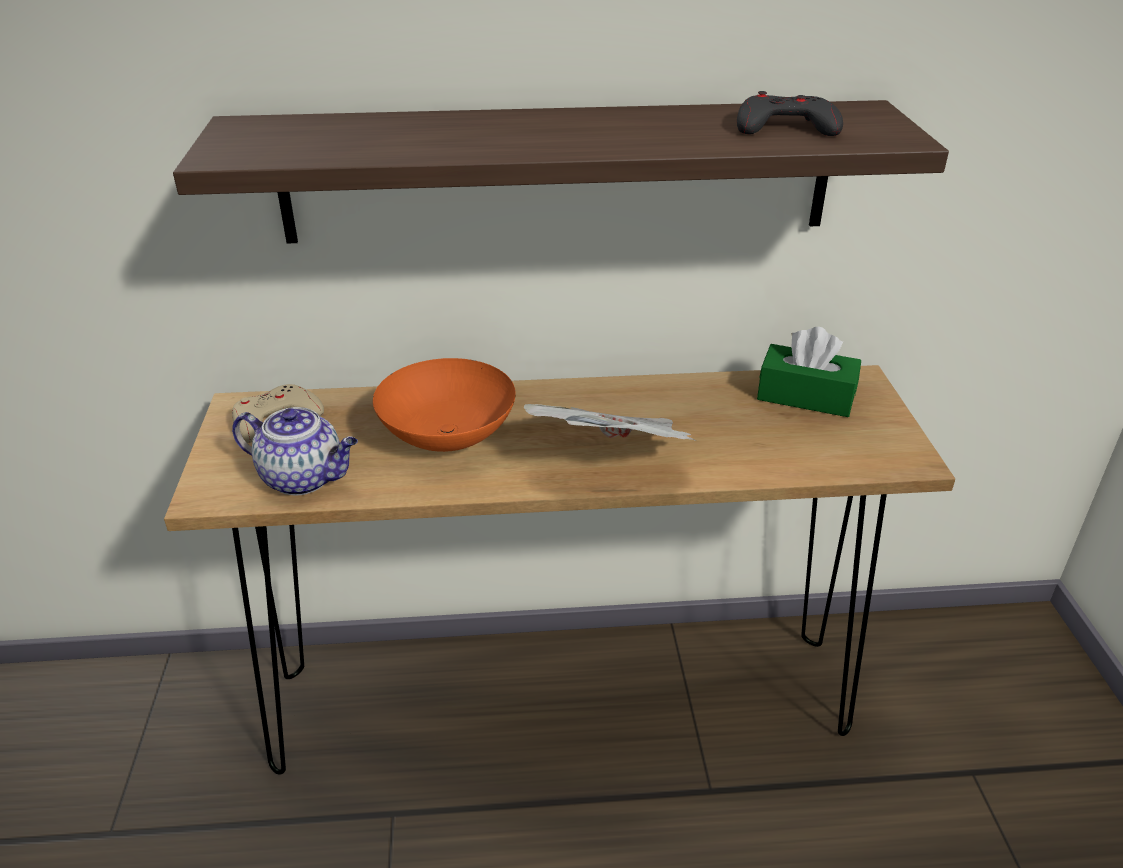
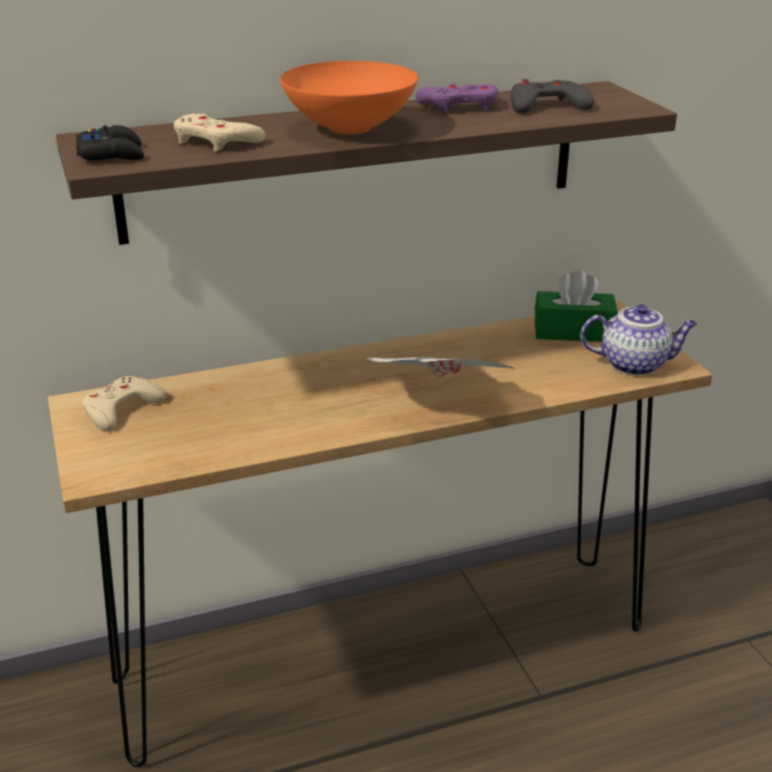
camera: 15 degrees left, 5 degrees down
teapot [232,407,358,495] -> teapot moved to [580,304,697,375]
orange bowl [373,358,516,452] -> orange bowl moved to [280,61,418,135]
none -> black game controller [76,125,144,161]
none -> beige game controller [174,114,265,151]
none -> purple game controller [416,83,498,113]

